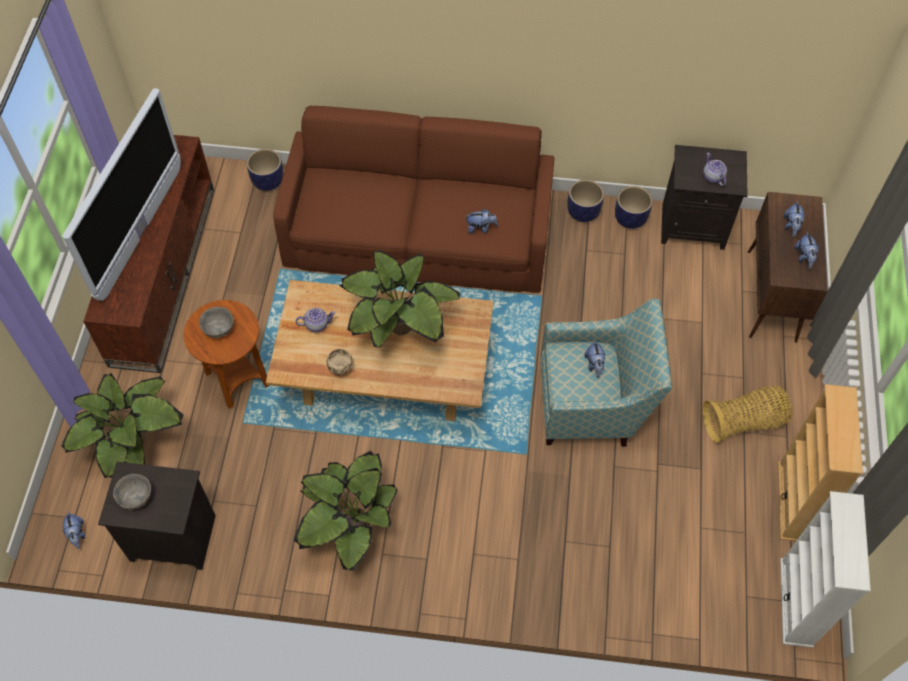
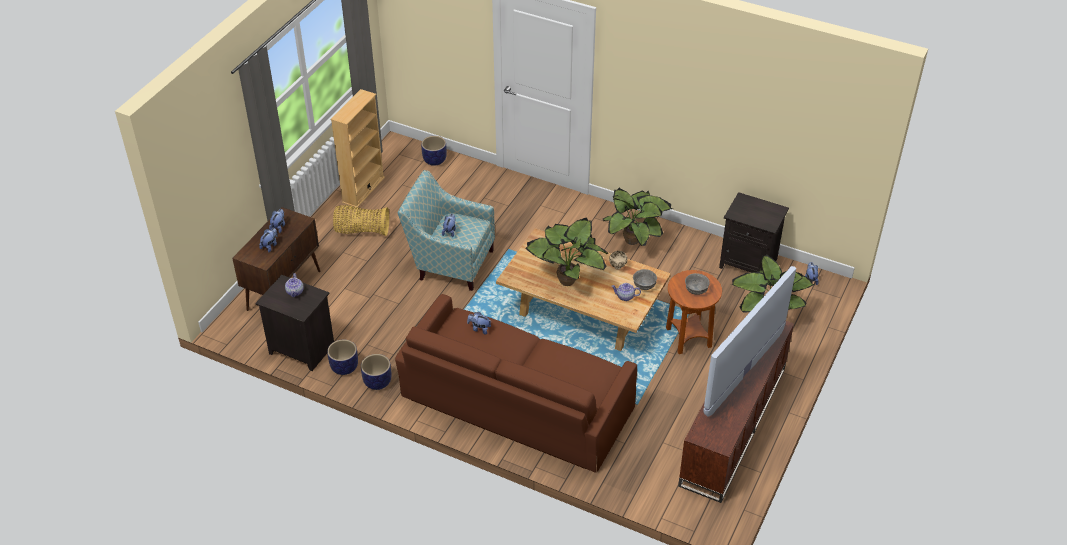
camera: 160 degrees left, 15 degrees down
grey bowl [113,474,151,510] -> grey bowl moved to [633,269,657,290]
planter [247,149,283,191] -> planter moved to [421,136,447,166]
white bookcase [780,491,871,648] -> none

